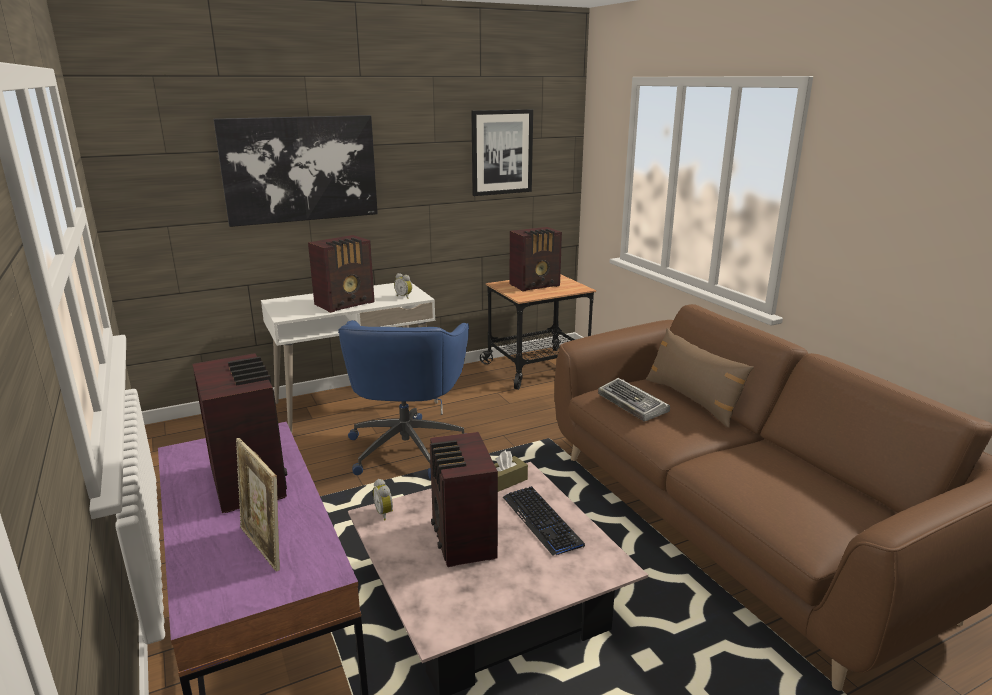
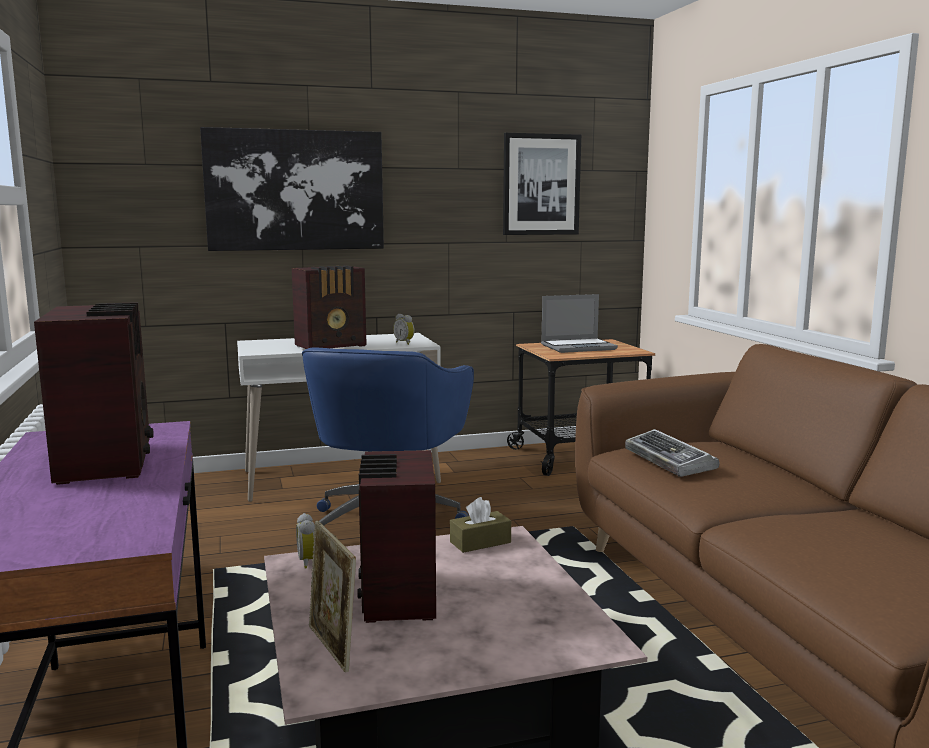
camera: 10 degrees right, 10 degrees down
picture frame [236,438,280,572] -> picture frame moved to [309,521,356,673]
keyboard [503,486,585,555] -> none
radio [509,227,562,292] -> laptop [541,294,618,353]
brown pillow [646,328,754,428] -> none

